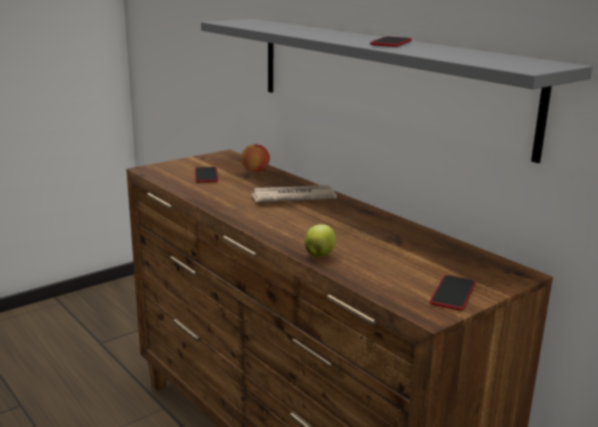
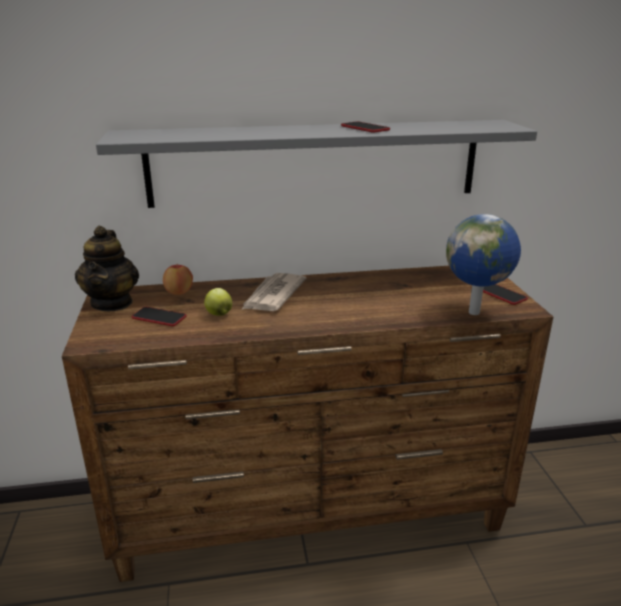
camera: 60 degrees left, 5 degrees up
apple [304,224,336,257] -> apple moved to [204,288,232,316]
none -> teapot [75,226,139,311]
none -> globe [446,214,521,315]

